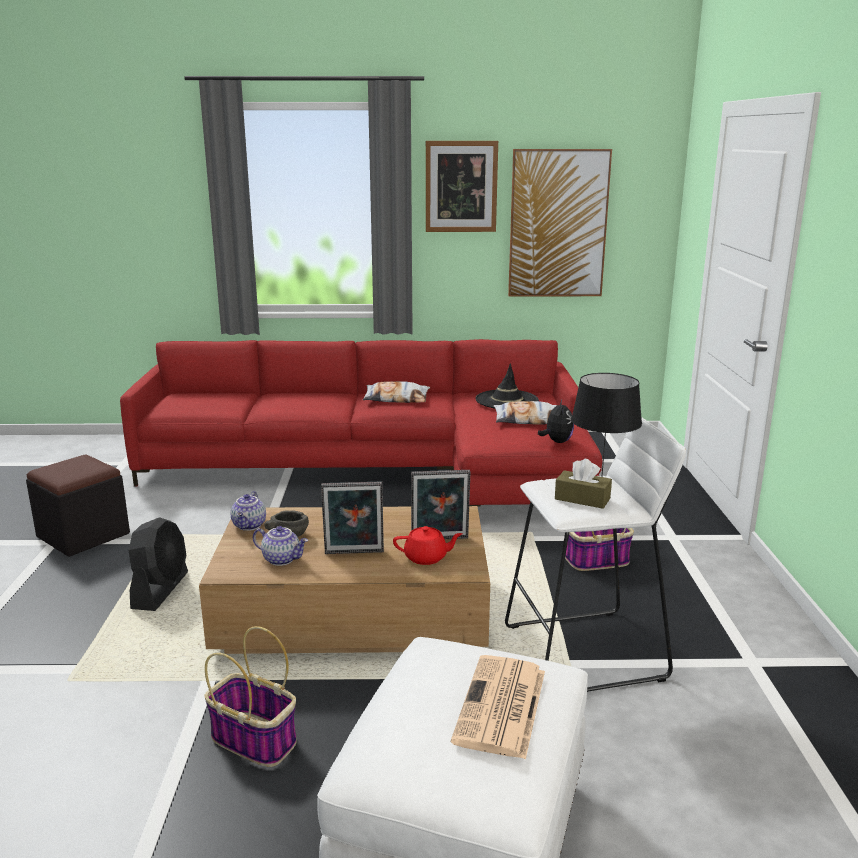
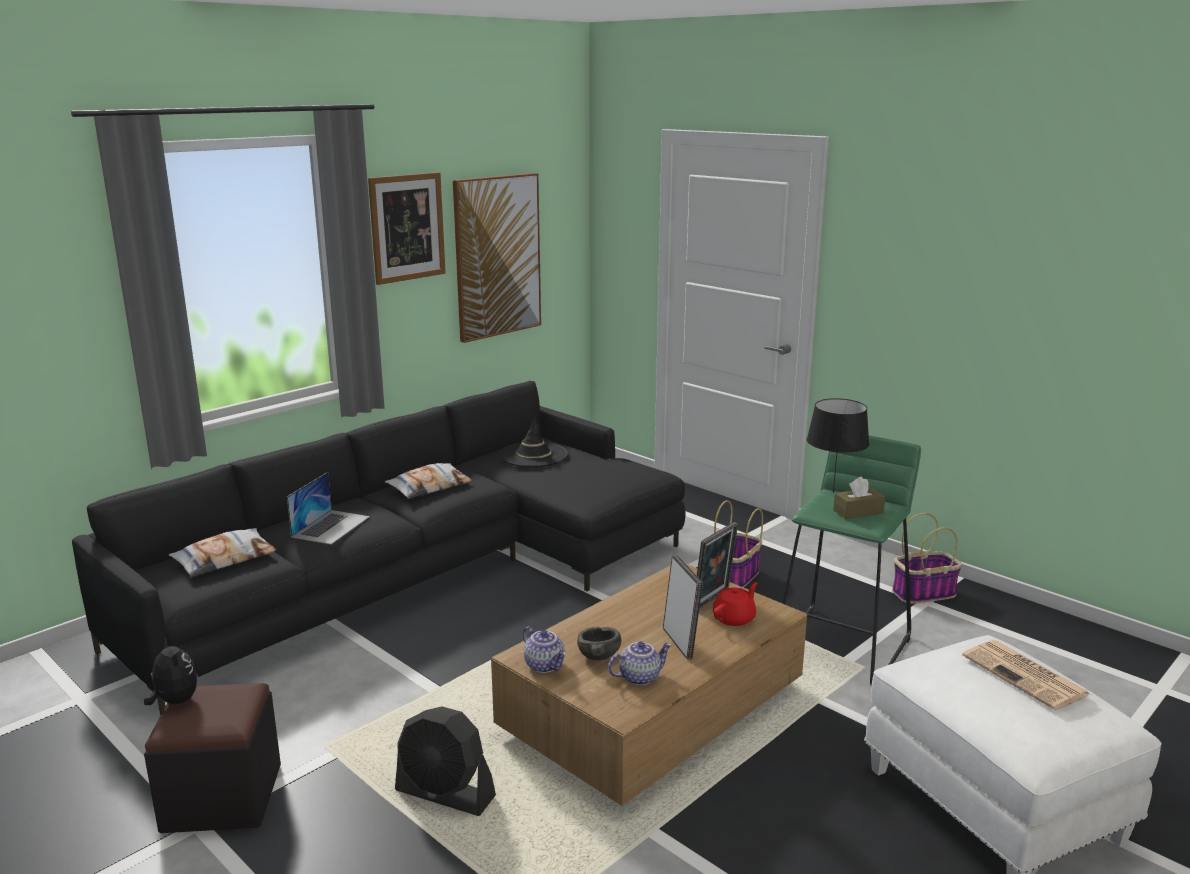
camera: 45 degrees left, 0 degrees up
red sofa [120,339,602,507] -> black sofa [72,381,685,715]
black fan [129,517,188,611] -> black fan turned 150 degrees clockwise [395,706,496,816]
basket [205,626,297,767] -> basket moved to [892,513,962,604]
picture frame [321,482,384,554] -> picture frame turned 60 degrees counterclockwise [663,555,703,660]
pillow [494,401,557,424] -> pillow moved to [169,528,276,577]
white stool [505,417,686,692] -> green stool [782,435,921,686]
plush toy [538,400,574,443] -> plush toy moved to [144,638,198,705]
none -> laptop [287,472,370,544]

